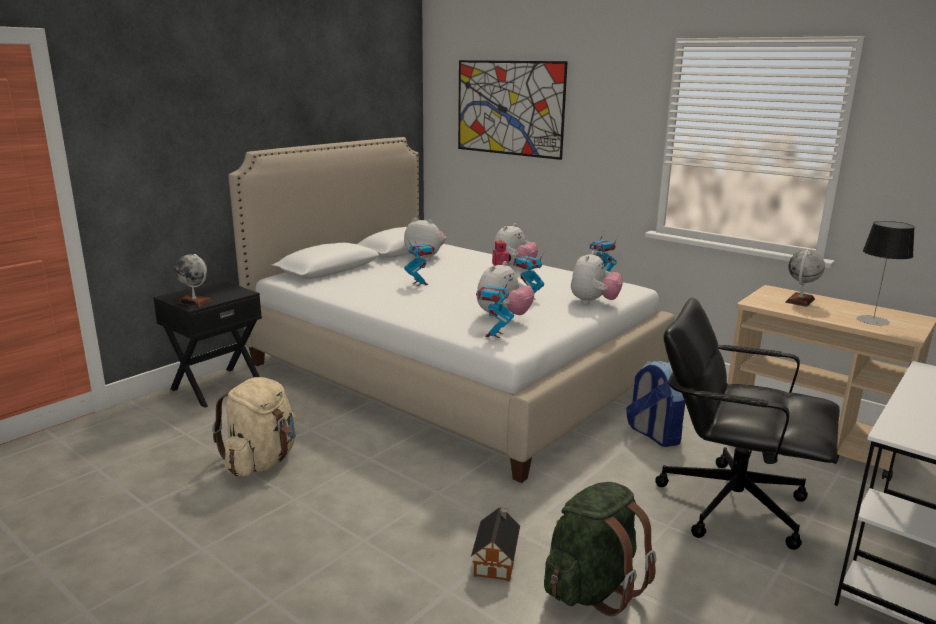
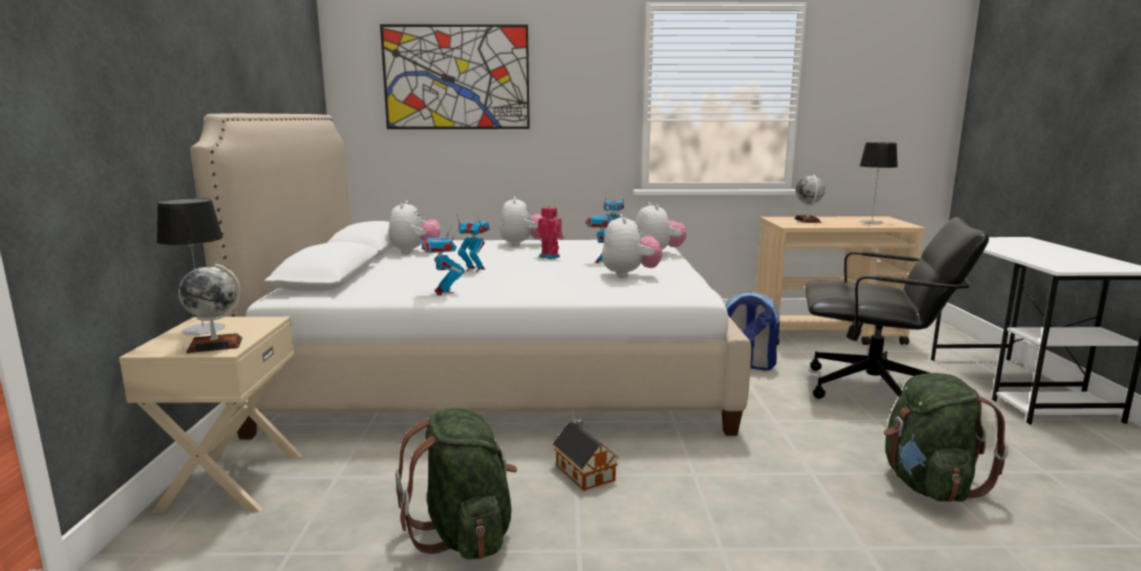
camera: 40 degrees left, 5 degrees down
black nightstand [153,281,262,408] -> beige nightstand [119,317,302,513]
beige backpack [212,377,297,477] -> green backpack [395,408,517,560]
plush toy [404,218,445,261] -> plush toy turned 105 degrees clockwise [389,201,440,254]
toy house [471,507,520,581] -> toy house moved to [552,418,619,491]
toy robot [476,279,514,338] -> toy robot moved to [420,226,465,295]
black office chair [655,297,840,550] -> black office chair turned 150 degrees counterclockwise [805,217,989,399]
none -> table lamp [157,198,225,335]

